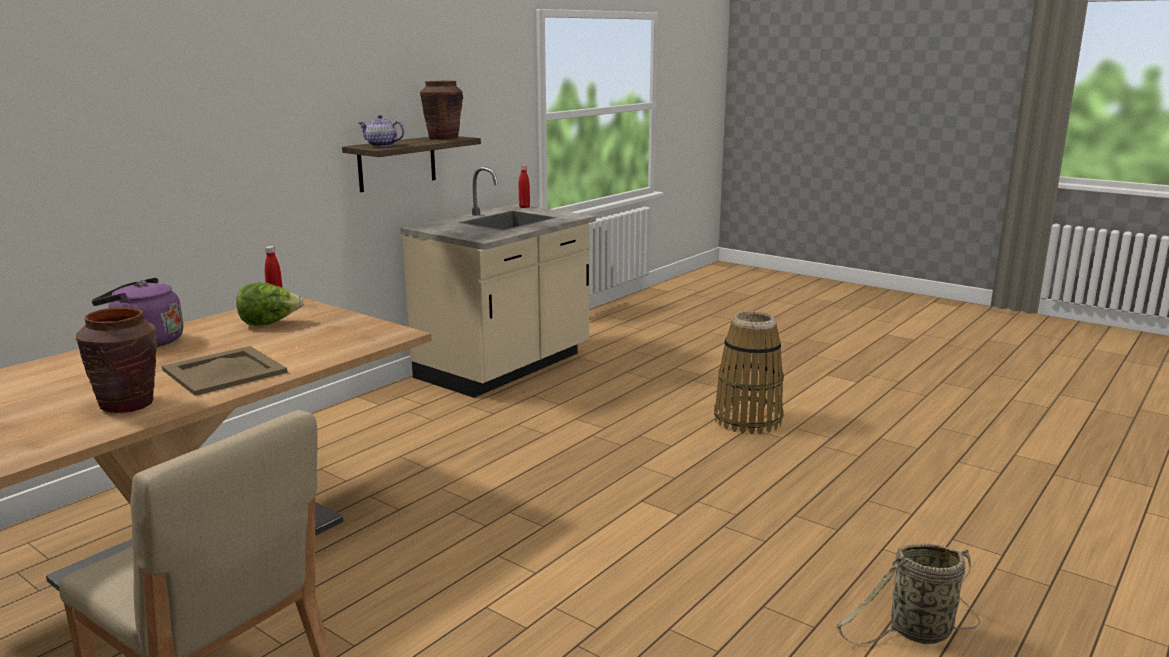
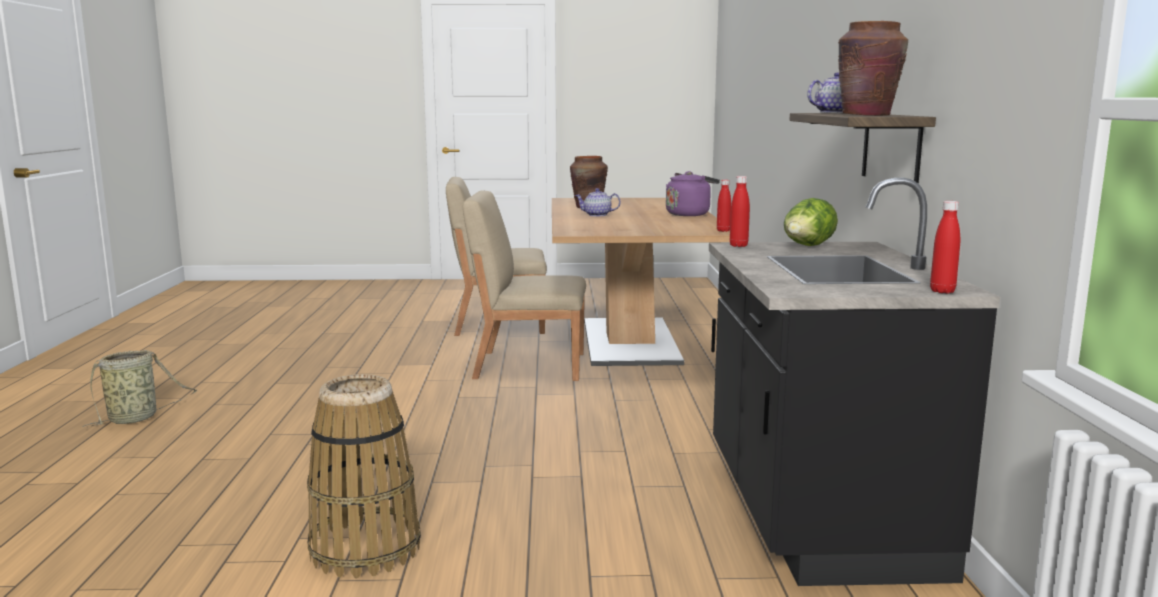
camera: 140 degrees right, 5 degrees down
beige tray [162,346,288,396] -> teapot [575,188,621,216]
lettuce [236,282,304,326] -> lettuce moved to [784,198,838,246]
beige counter [400,166,596,398] -> black counter [709,177,1000,586]
none -> beige chair [463,191,586,381]
none -> red bottle [730,176,750,247]

